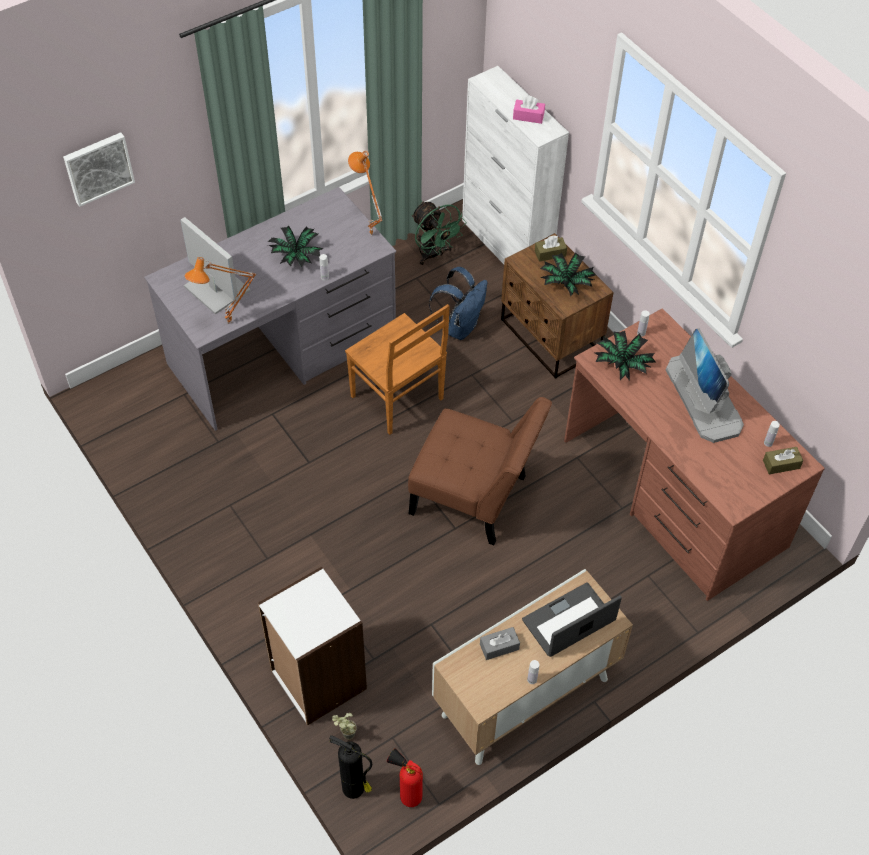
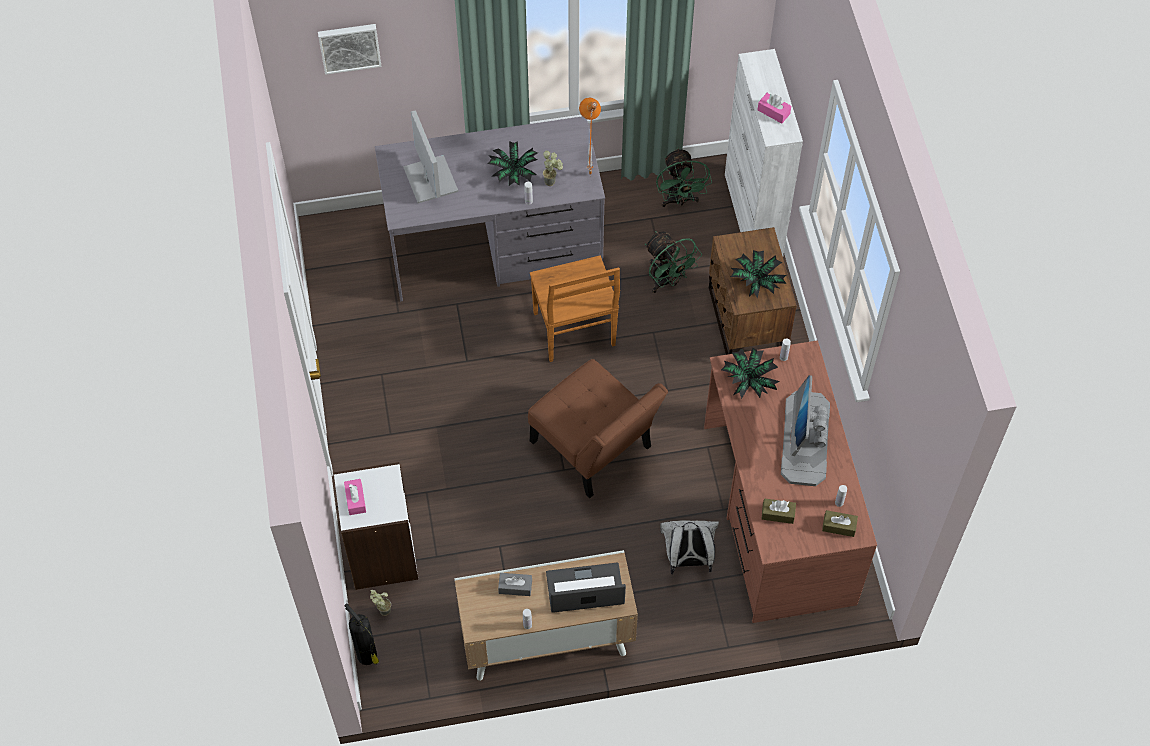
camera: 25 degrees right, 5 degrees up
orange table lamp [185,257,256,324] -> none
fire extinguisher [387,748,423,807] -> none
blue backpack [429,267,488,340] -> green fan [645,231,702,293]
brown tissue box [535,235,567,262] -> brown tissue box moved to [761,499,796,524]
none -> pink tissue box [344,479,366,515]
none -> potted plant [543,151,563,186]
none -> white backpack [660,521,719,574]

